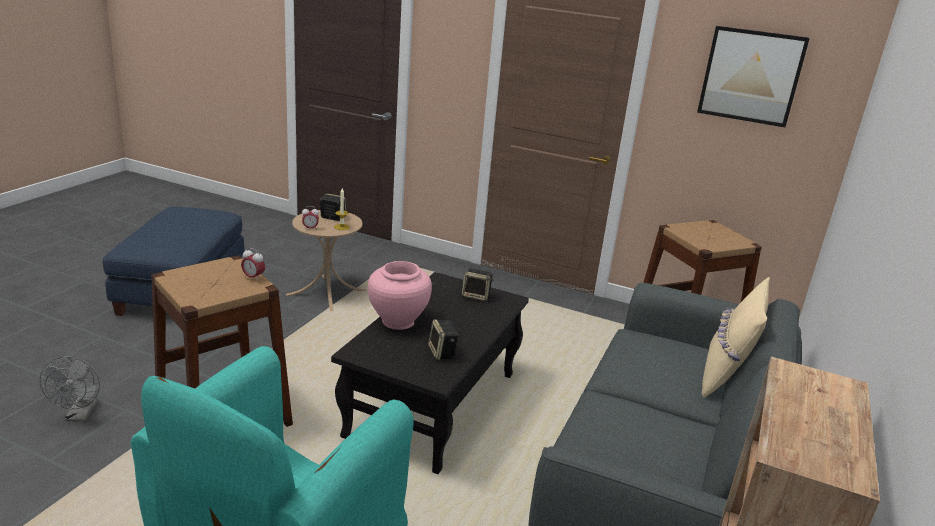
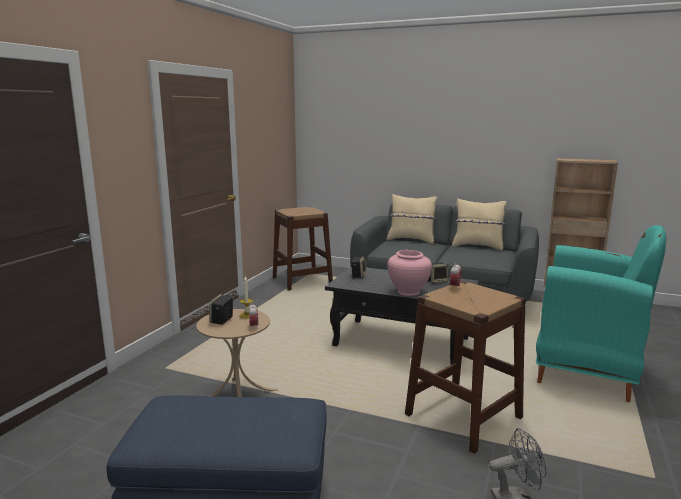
camera: 90 degrees left, 10 degrees down
picture [697,26,810,127] -> none
none -> beige pillow [452,198,507,251]

